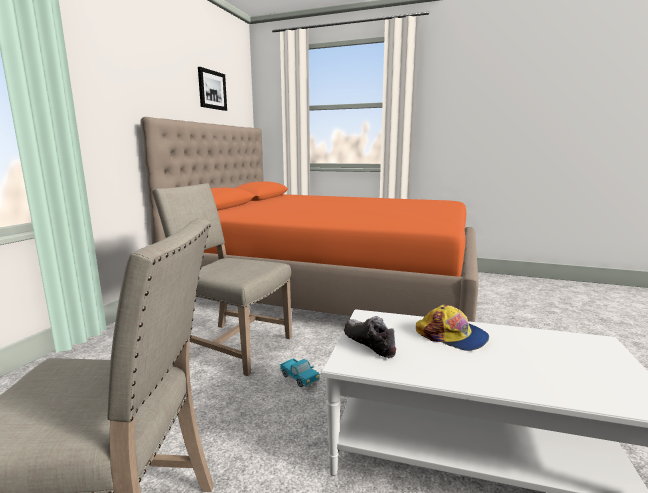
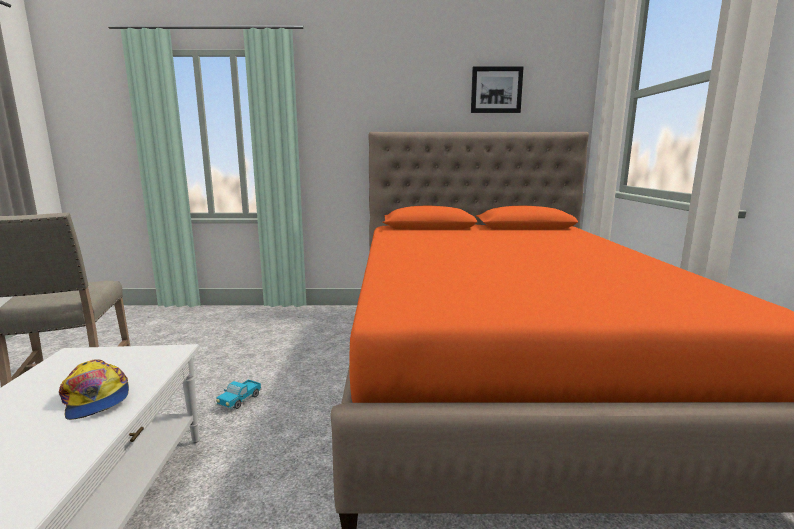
camera: 70 degrees right, 0 degrees up
beige chair [152,183,292,376] -> none
shoe [344,316,396,358] -> none
cap [416,305,489,351] -> cap turned 60 degrees counterclockwise [59,359,129,420]

